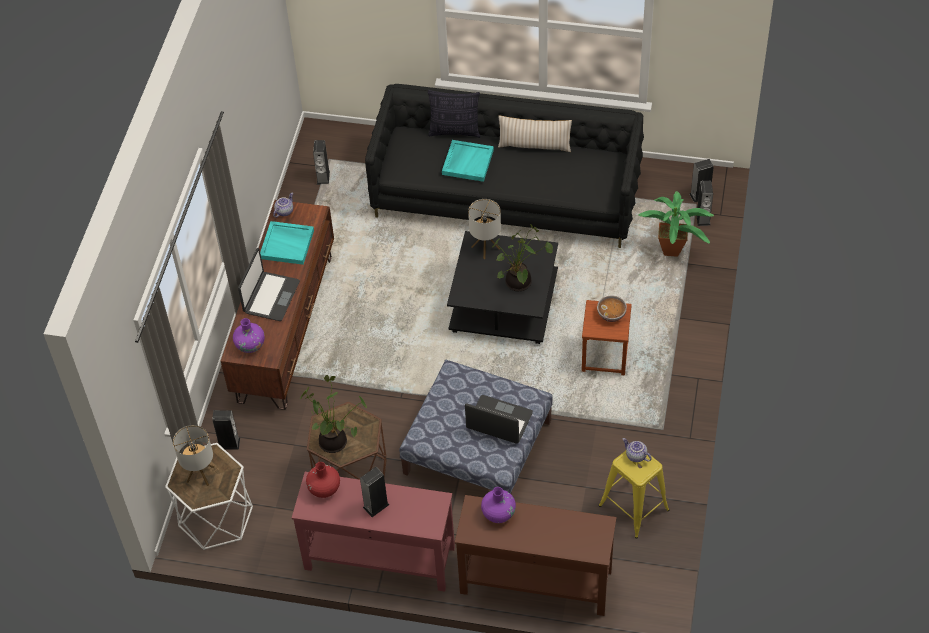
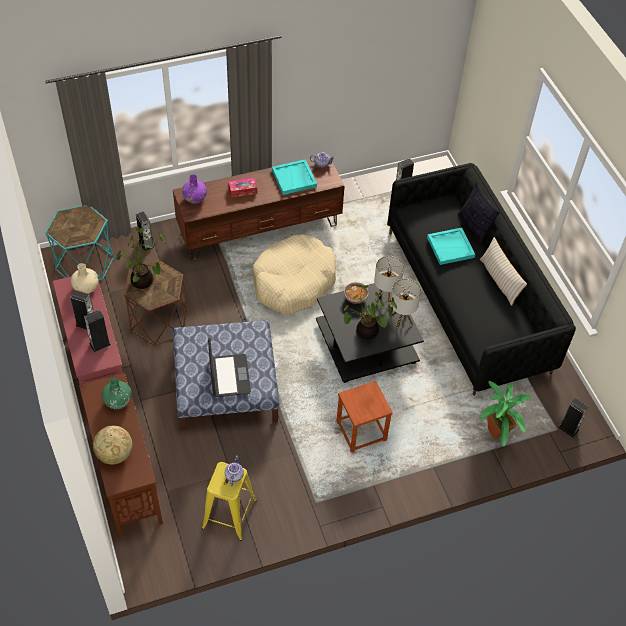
camera: 55 degrees right, 0 degrees up
white side table [165,443,253,550] -> turquoise side table [45,205,114,280]
table lamp [173,425,215,486] -> table lamp moved to [391,278,421,329]
laptop [238,248,300,321] -> tissue box [228,178,257,198]
red vase [306,462,340,498] -> beige vase [71,263,99,294]
purple vase [481,487,516,523] -> green vase [102,378,132,409]
bowl [597,295,627,322] -> bowl moved to [344,282,369,304]
speaker [697,181,713,226] -> speaker moved to [84,310,111,352]
none -> globe [93,426,132,465]
none -> beige dog bed [253,234,336,314]

